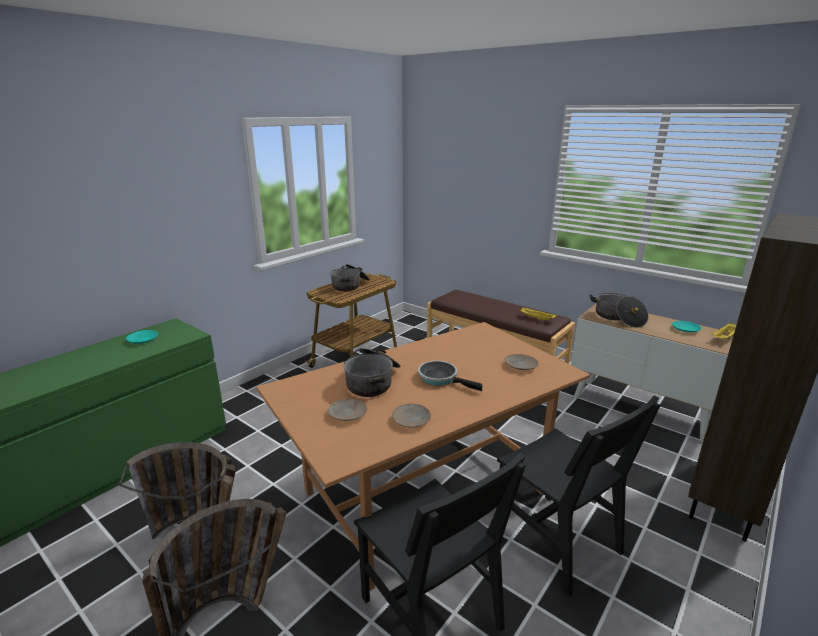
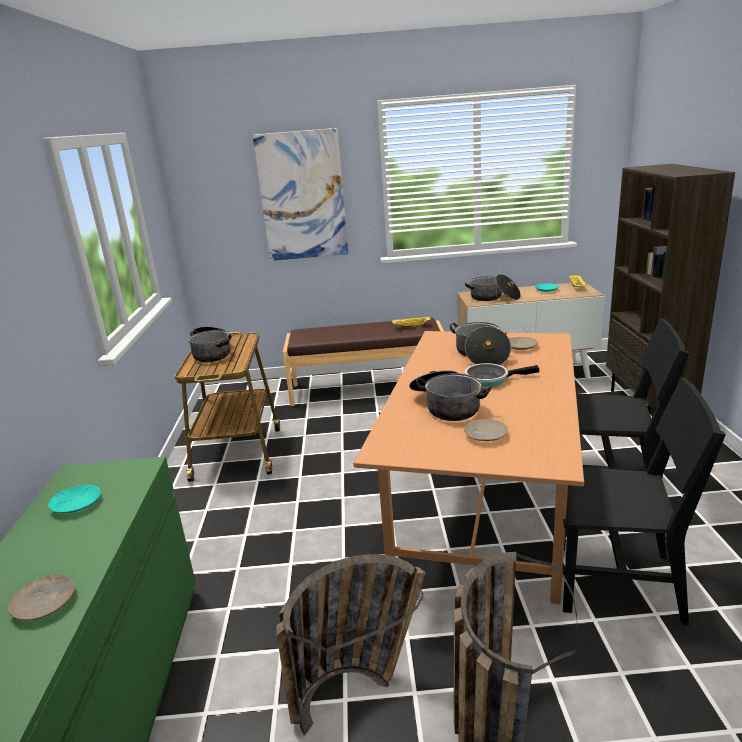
camera: 40 degrees left, 0 degrees up
beige plate [392,404,431,428] -> beige plate moved to [8,574,75,620]
none -> picture [253,128,348,261]
none -> cooking pot [450,322,511,365]

